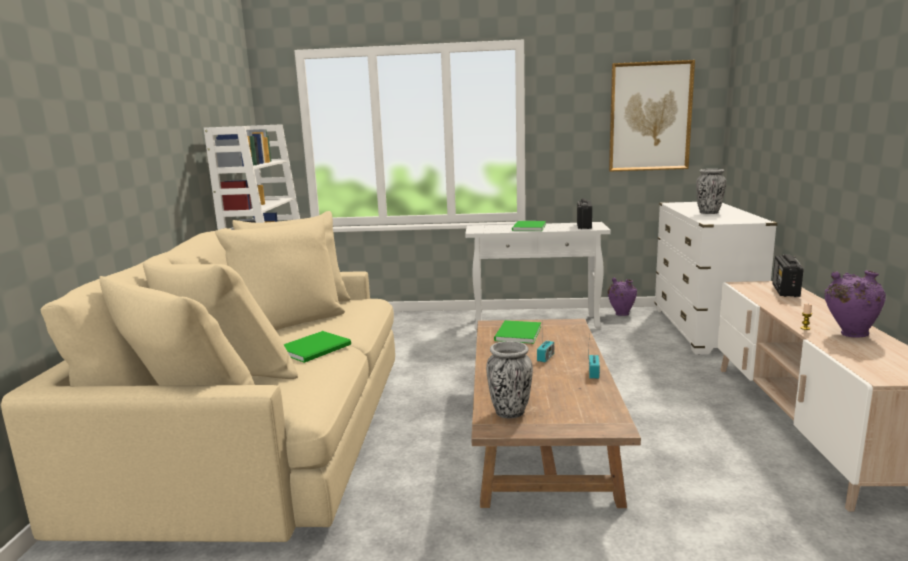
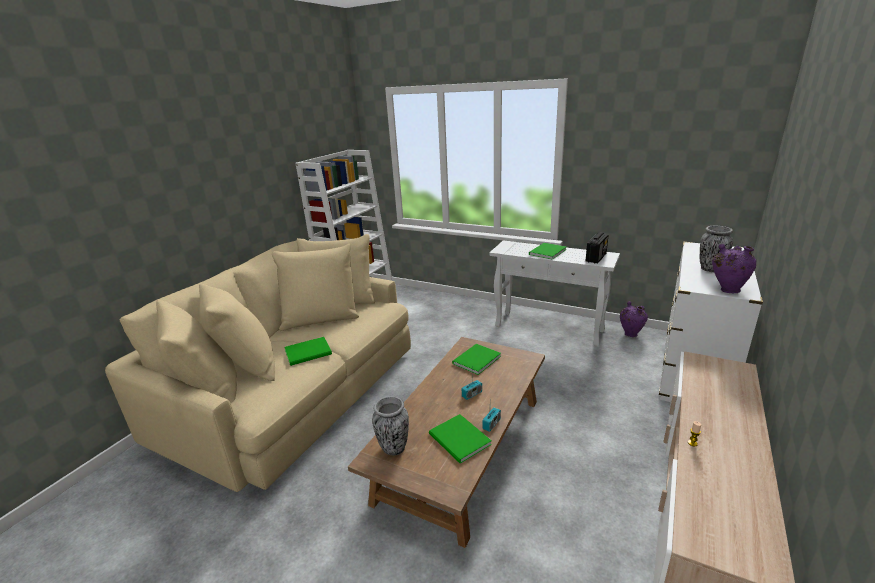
camera: 25 degrees right, 10 degrees up
picture [609,60,695,172] -> none
radio [772,254,804,297] -> none
purple vase [825,270,886,338] -> purple vase moved to [712,244,757,293]
none -> green book [429,414,492,464]

